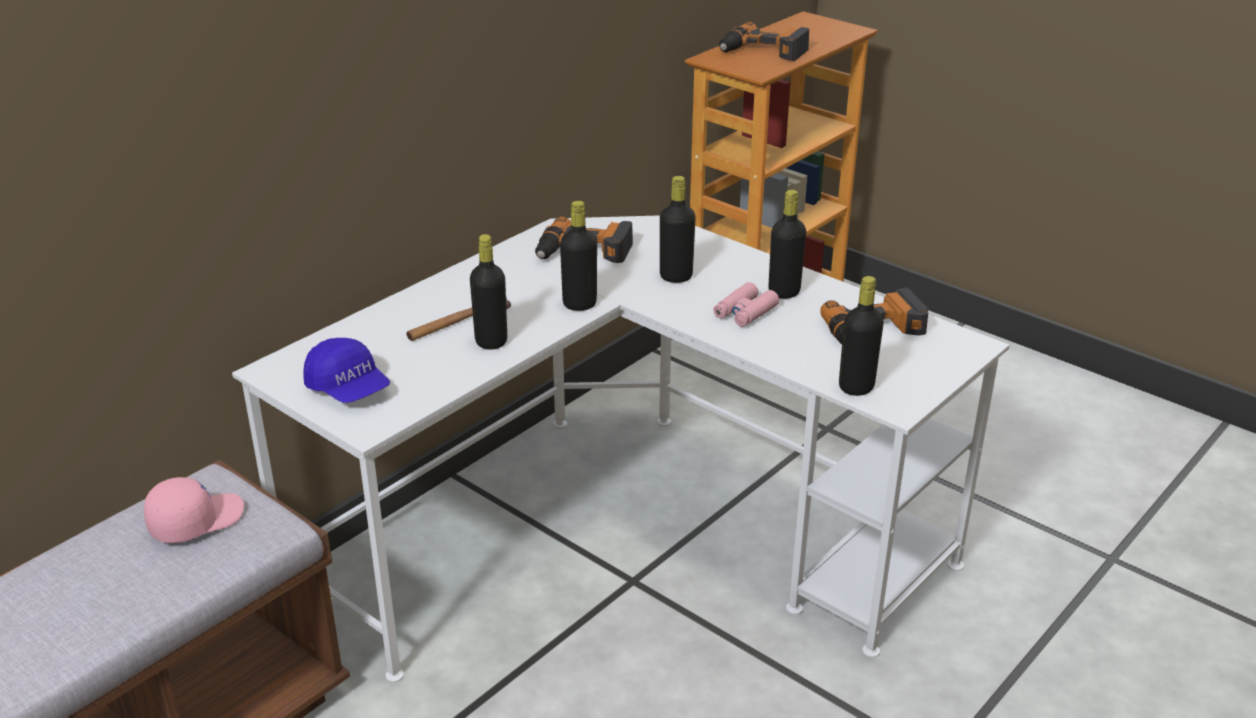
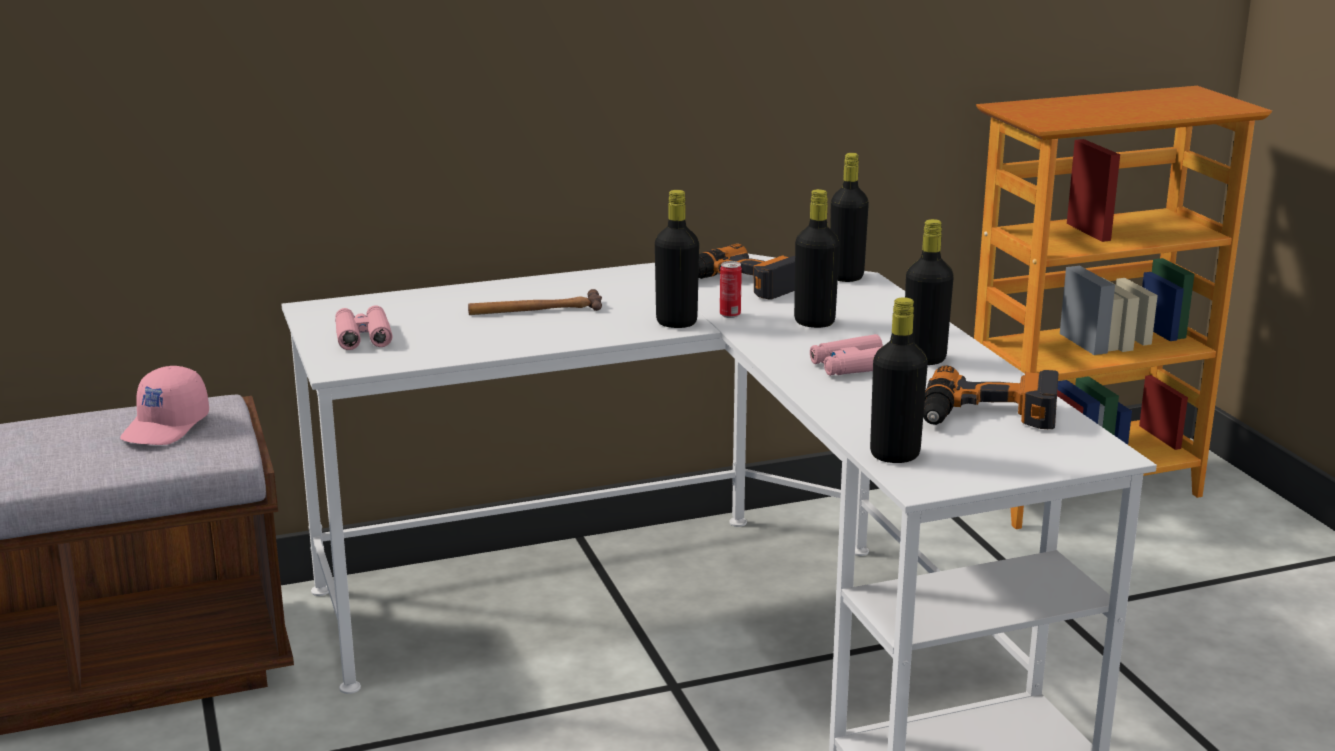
camera: 30 degrees right, 10 degrees down
pink cap [144,477,244,543] -> pink cap turned 120 degrees clockwise [120,366,209,445]
blue cap [304,338,390,403] -> pink binoculars [335,305,392,350]
black bottle [470,234,507,350] -> black bottle moved to [830,153,869,282]
power drill [719,22,809,61] -> none
none -> can [720,261,742,318]

